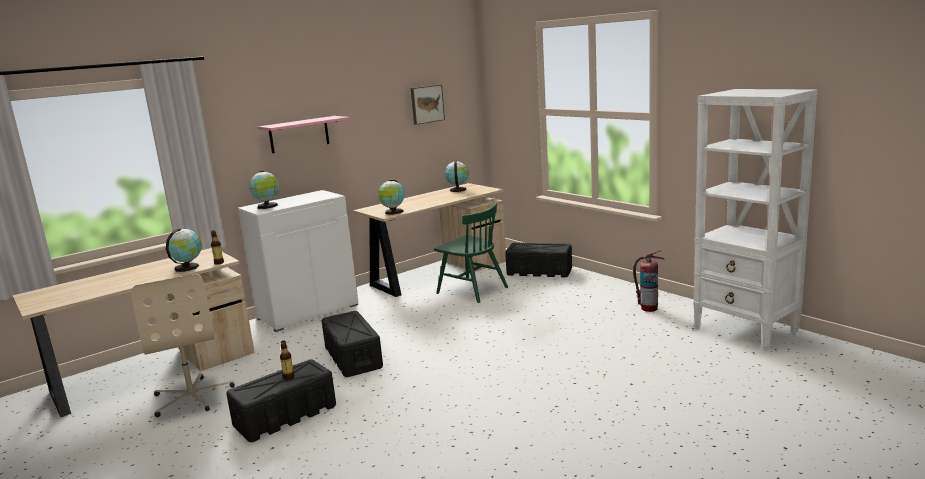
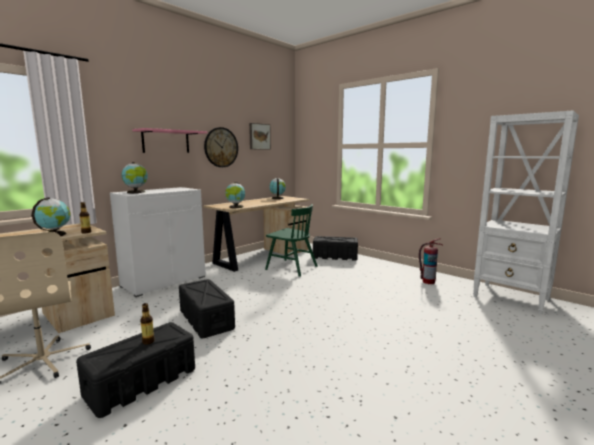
camera: 10 degrees left, 5 degrees down
none -> wall clock [204,127,238,167]

